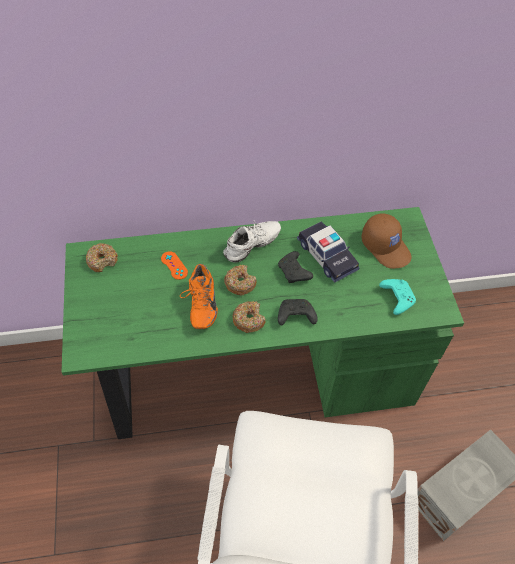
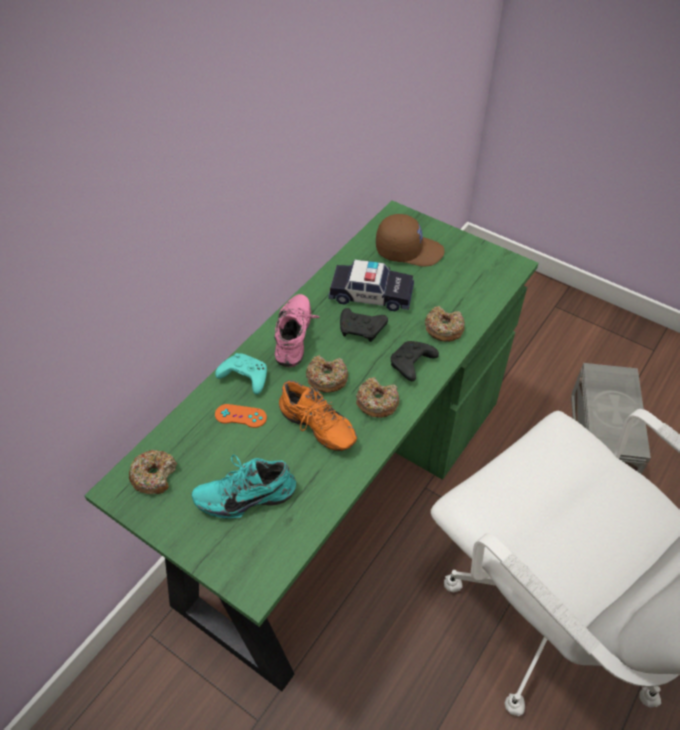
camera: 45 degrees left, 5 degrees down
white shoe [223,221,281,262] -> pink shoe [275,294,319,367]
turquoise game controller [379,279,416,315] -> turquoise game controller moved to [215,353,267,395]
none -> turquoise shoe [192,455,296,519]
none -> donut [425,306,465,342]

